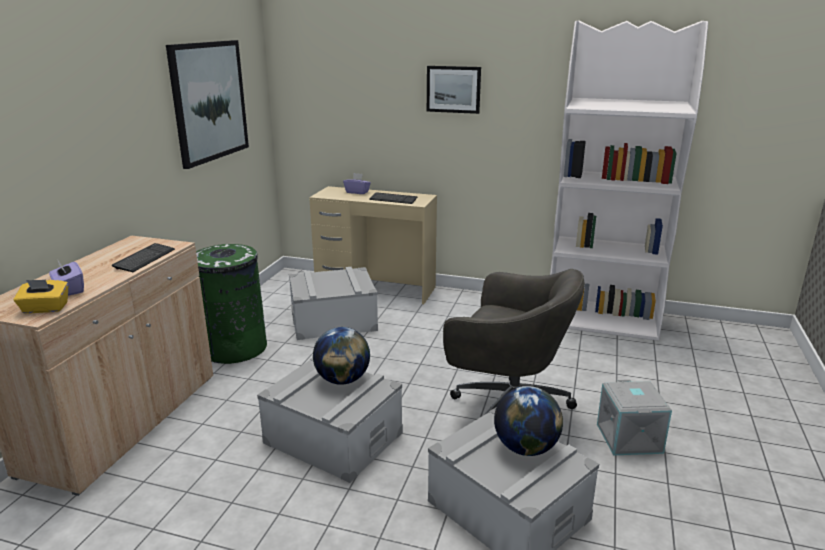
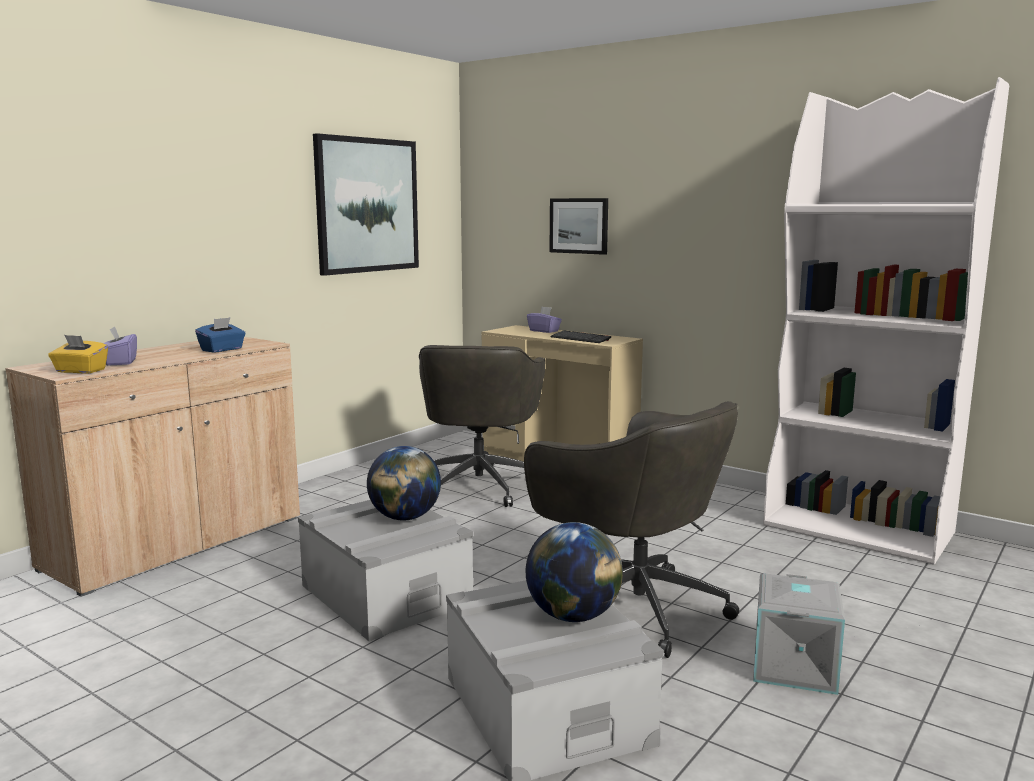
camera: 20 degrees right, 10 degrees down
keyboard [112,243,175,272] -> blue tissue box [195,317,246,353]
green trash can [196,244,267,364] -> none
grey storage box [289,267,378,340] -> grey office chair [419,345,546,507]
picture [427,66,481,114] -> picture moved to [549,198,608,255]

